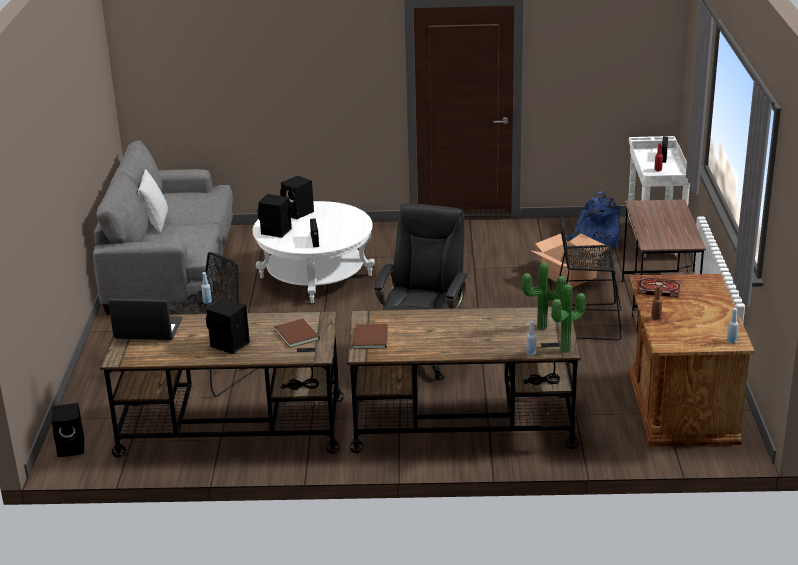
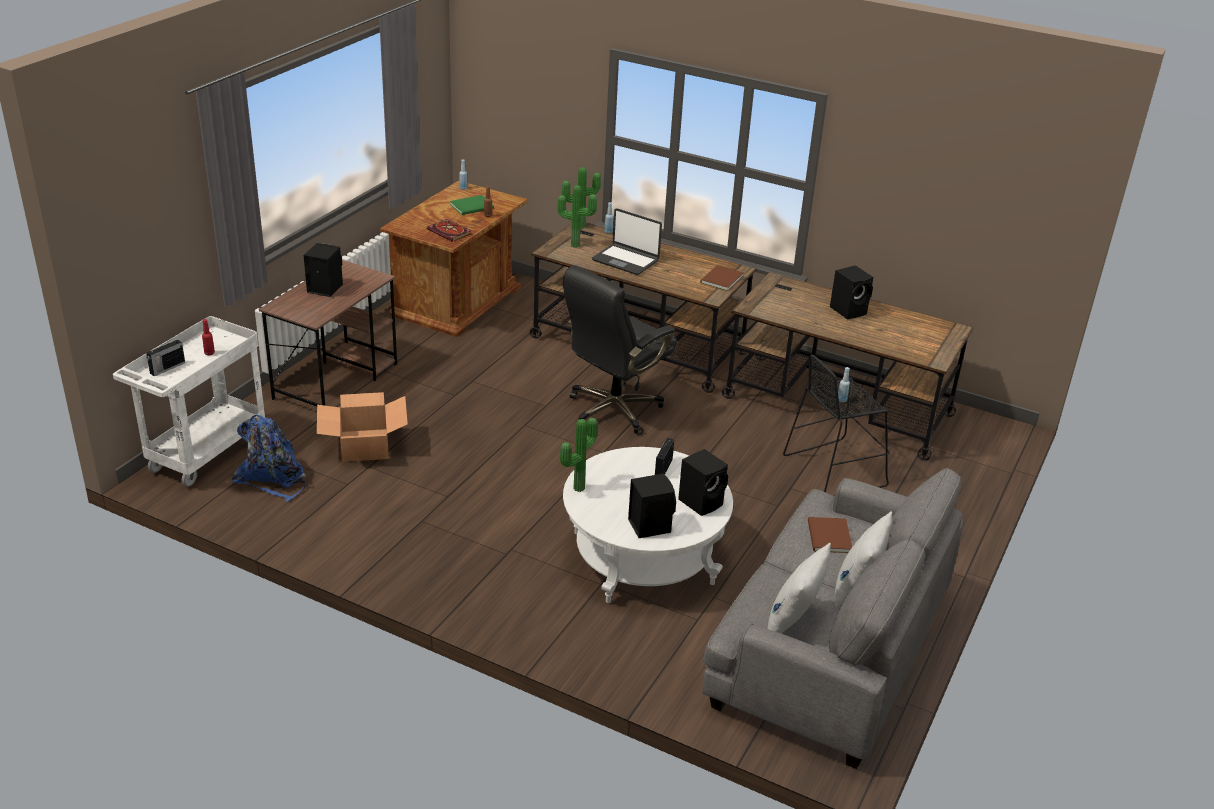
camera: 155 degrees left, 5 degrees up
black speaker [51,403,84,457] -> black speaker moved to [304,243,343,297]
laptop [108,299,182,340] -> laptop moved to [592,208,662,275]
brown book [274,319,320,348] -> brown book moved to [808,517,852,553]
black stool [559,215,622,340] -> none
none -> green book [450,195,494,215]
none -> potted plant [560,418,597,492]
none -> grey pillow [767,543,831,633]

